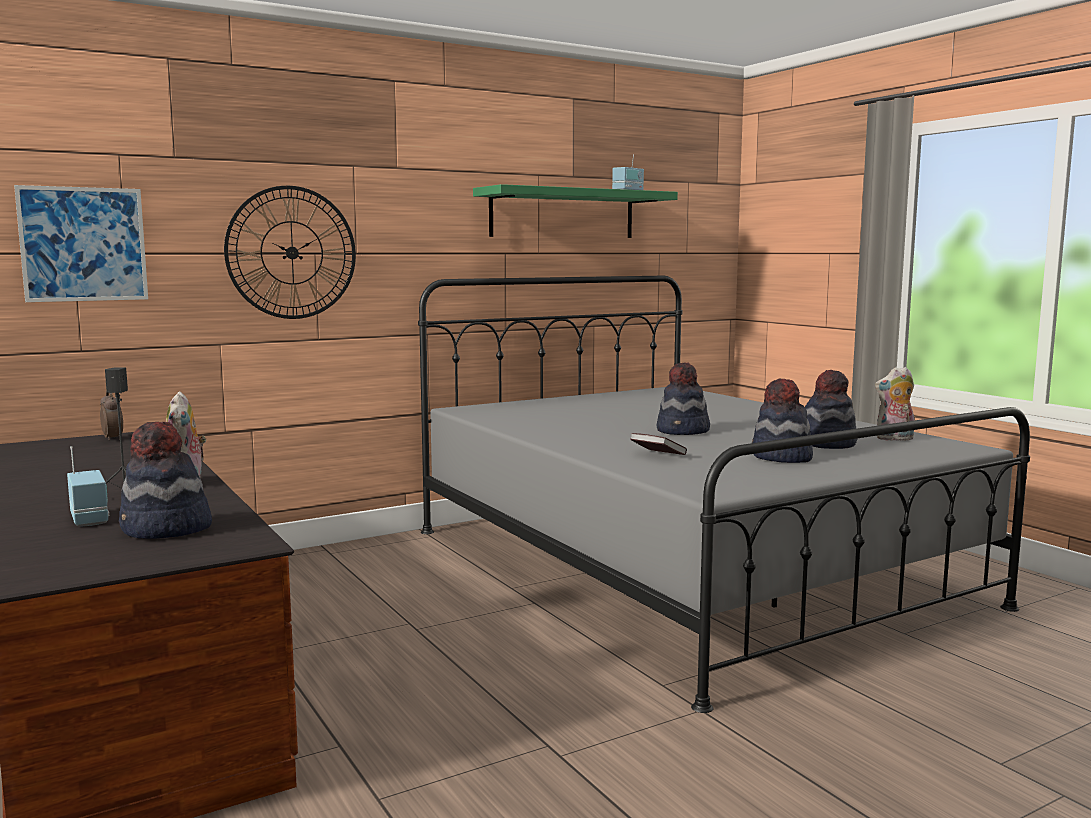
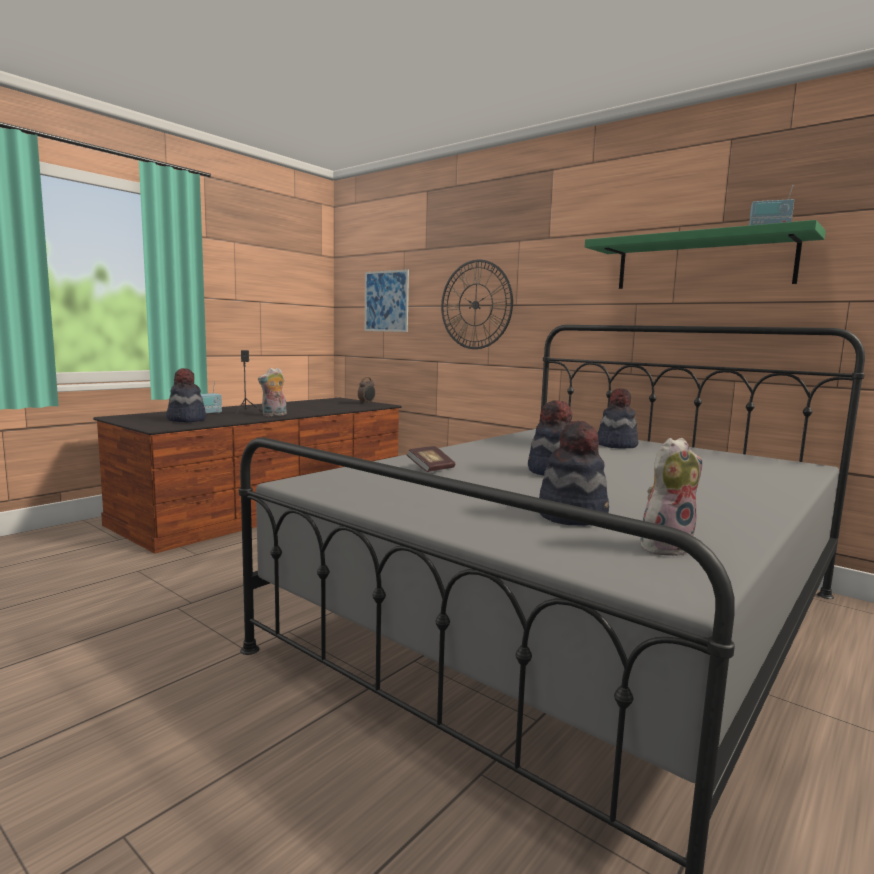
camera: 70 degrees right, 0 degrees up
hat [752,378,813,463] -> hat moved to [597,388,638,448]
plush toy [875,367,915,441] -> plush toy turned 90 degrees clockwise [640,438,702,556]

